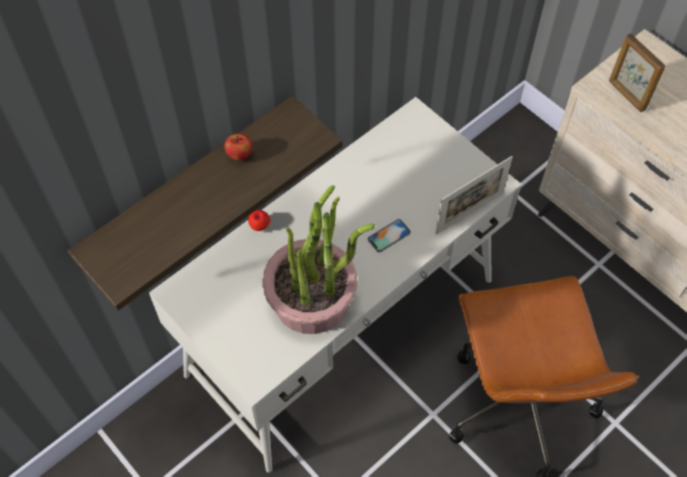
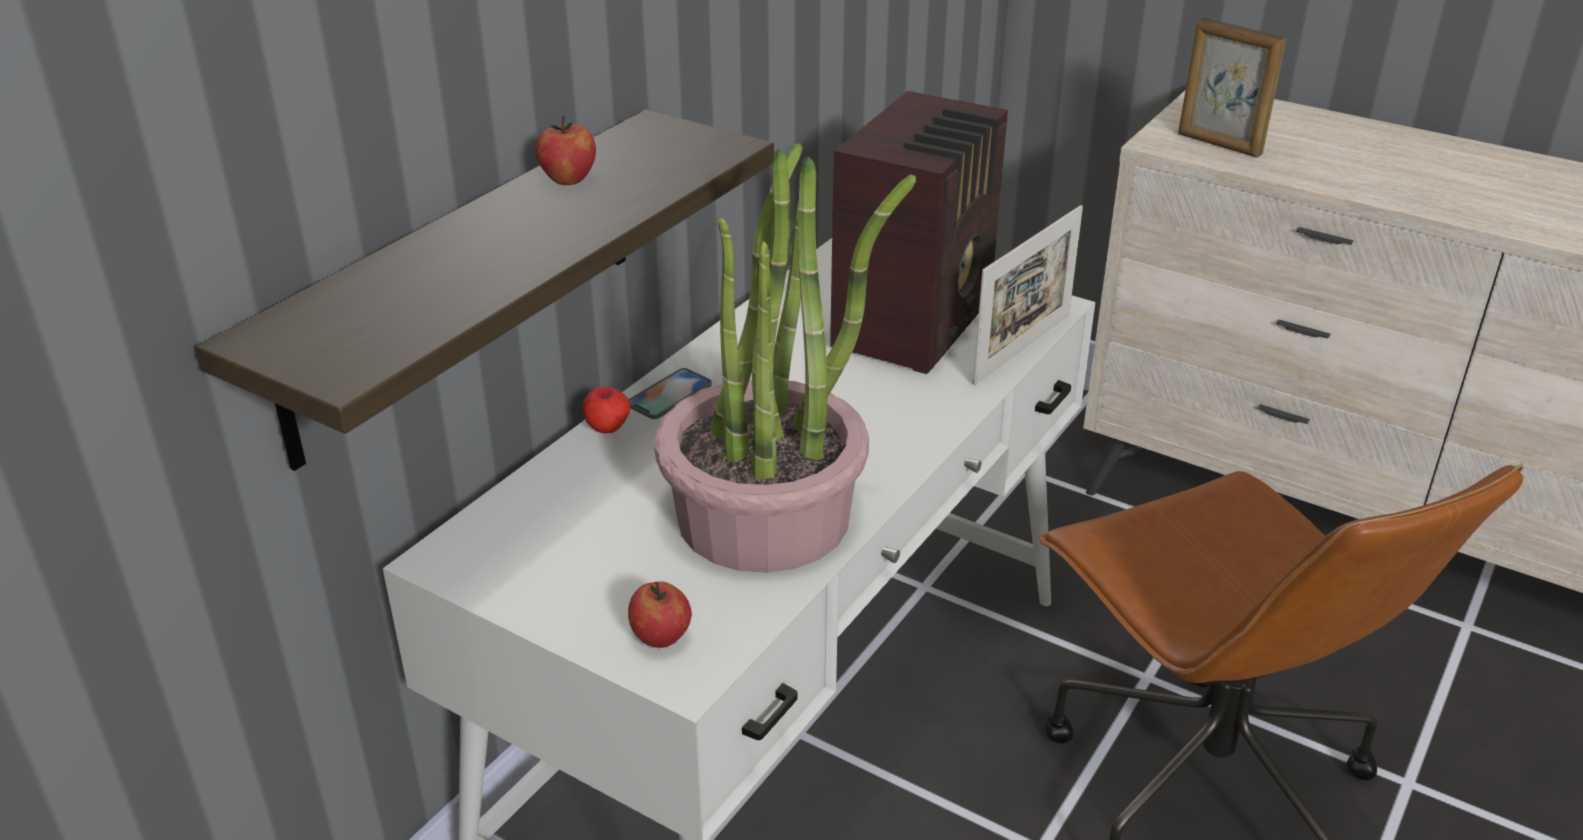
camera: 15 degrees left, 25 degrees down
phone [368,219,411,252] -> phone moved to [629,368,712,419]
none -> apple [628,581,692,648]
none -> radio [830,91,1008,374]

